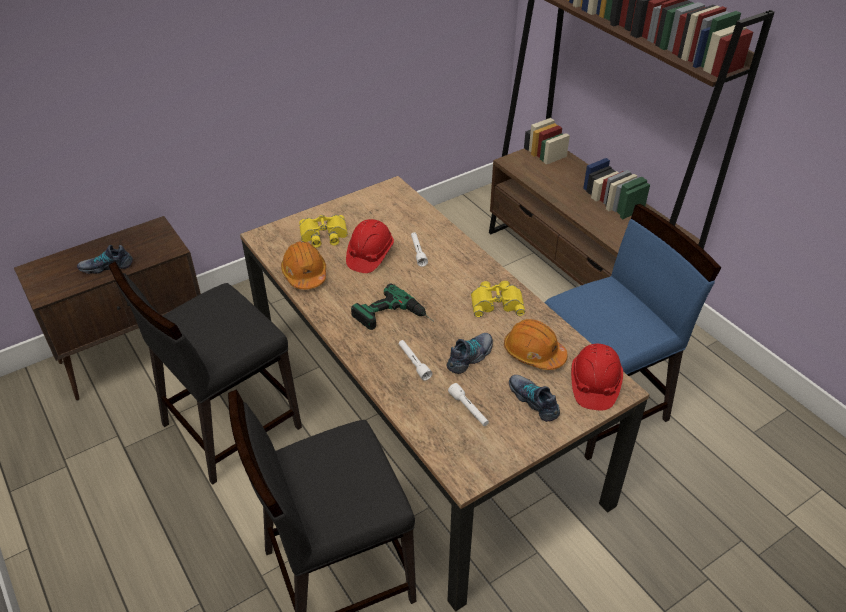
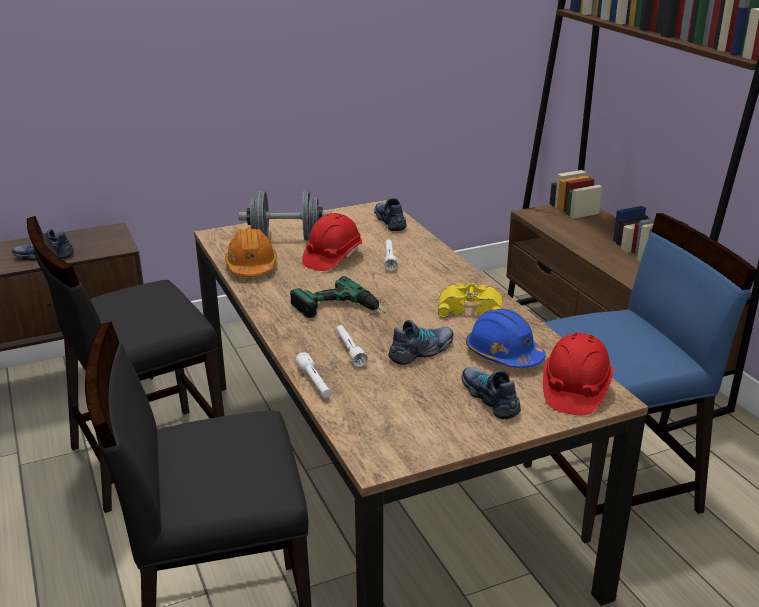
camera: 10 degrees right, 15 degrees down
yellow binoculars [299,215,348,248] -> grey dumbbell [239,191,331,240]
white flashlight [448,383,489,426] -> white flashlight moved to [295,352,331,398]
orange hard hat [504,319,568,370] -> blue hard hat [466,308,546,368]
none -> shoe [374,198,407,231]

